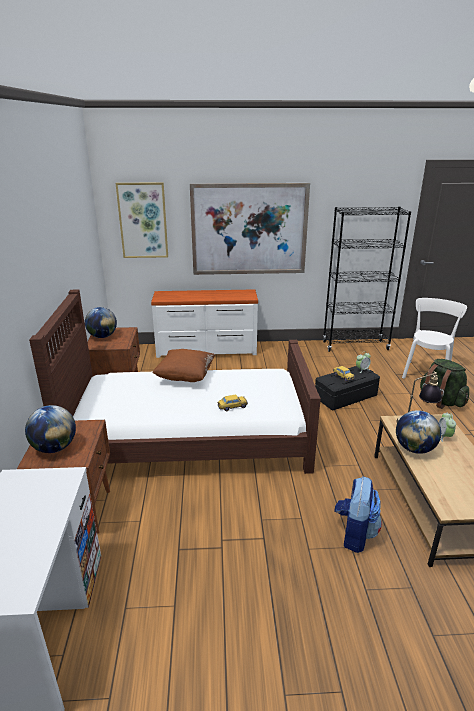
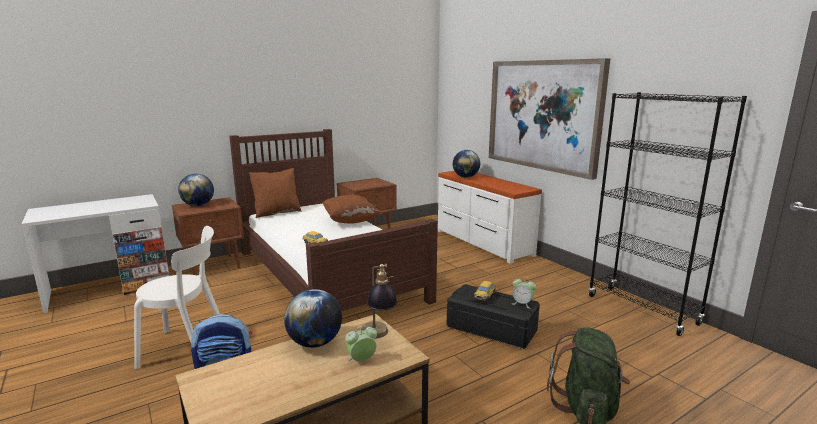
camera: 60 degrees right, 10 degrees down
globe [85,307,117,338] -> globe moved to [453,150,480,178]
picture [115,182,168,258] -> none
white chair [402,298,467,378] -> white chair moved to [134,226,220,369]
none -> brown pillow [249,168,302,218]

